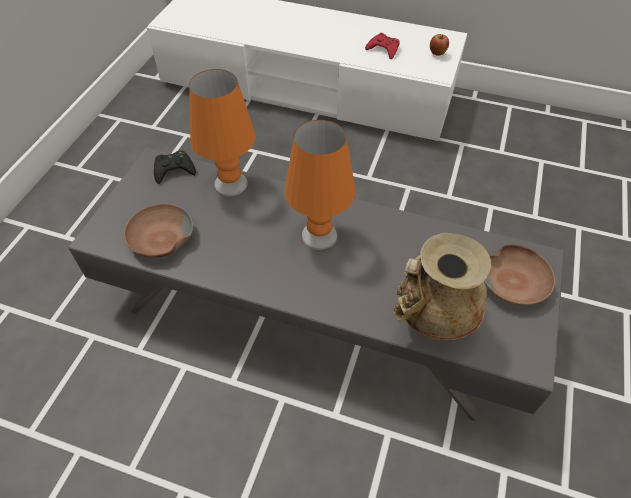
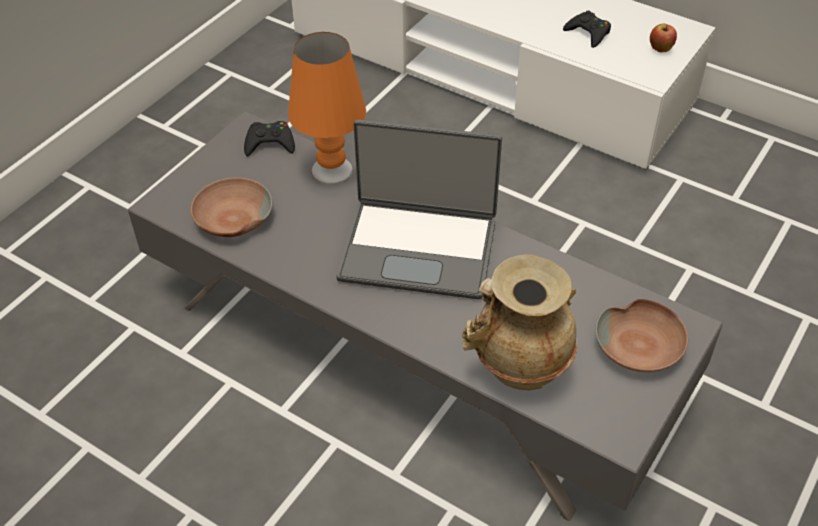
camera: 15 degrees right, 5 degrees down
orange table lamp [284,120,355,250] -> laptop [336,120,502,299]
red game controller [365,33,400,59] -> black game controller [563,11,611,48]

